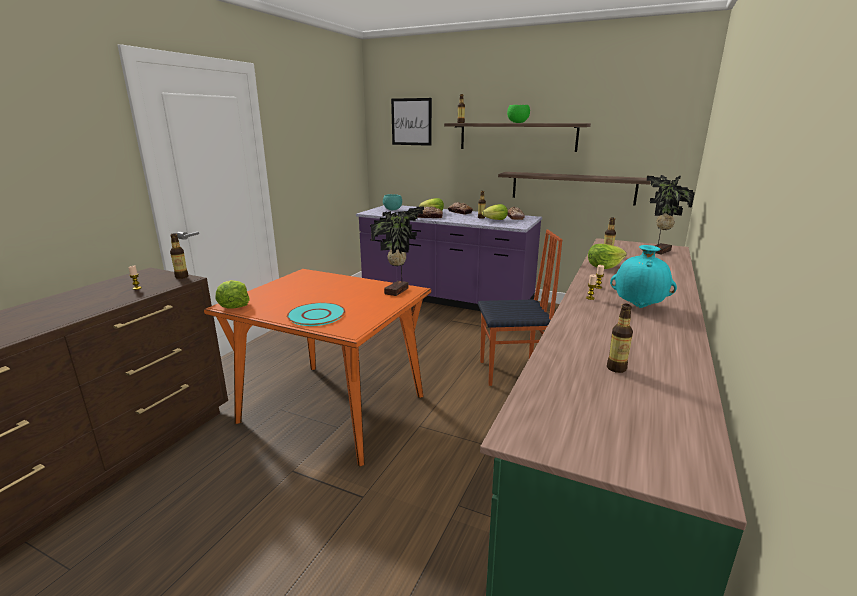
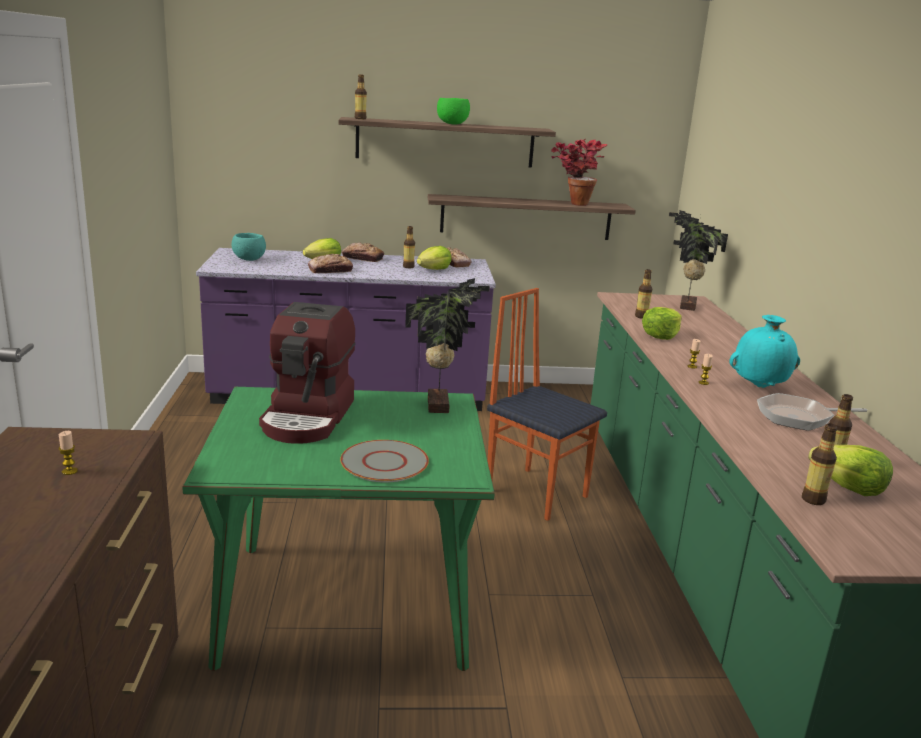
camera: 30 degrees left, 0 degrees up
bottle [170,233,189,279] -> bottle moved to [802,424,837,505]
orange dining table [204,269,431,466] -> green dining table [183,387,494,671]
lettuce [216,280,250,308] -> lettuce moved to [808,445,893,496]
turquoise plate [287,303,345,326] -> grey plate [340,440,429,482]
picture [391,98,432,146] -> none
chair [478,230,562,386] -> chair turned 105 degrees counterclockwise [487,288,607,521]
none -> coffee machine [259,302,355,444]
none -> potted plant [551,139,608,206]
none -> frying pan [757,393,867,431]

